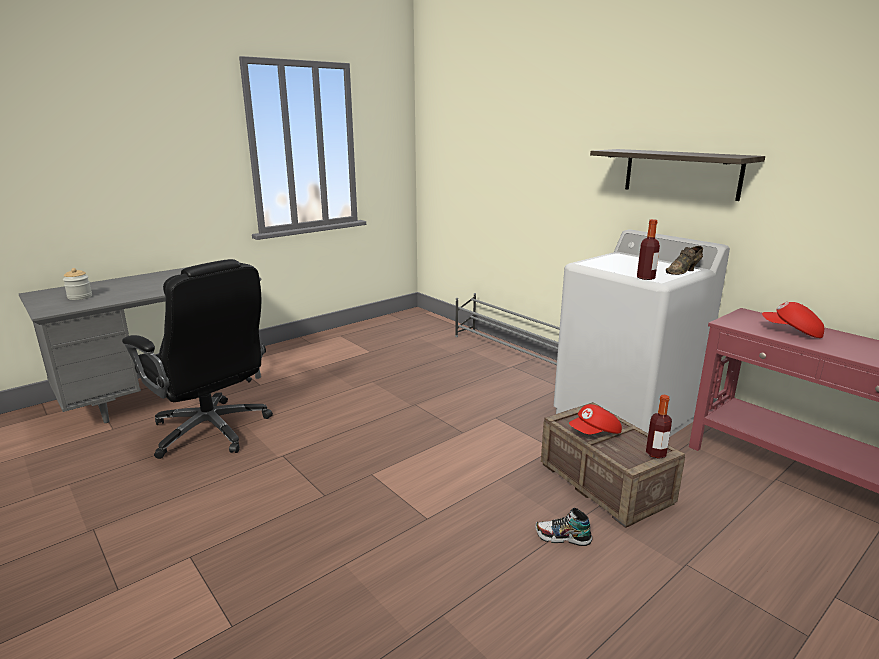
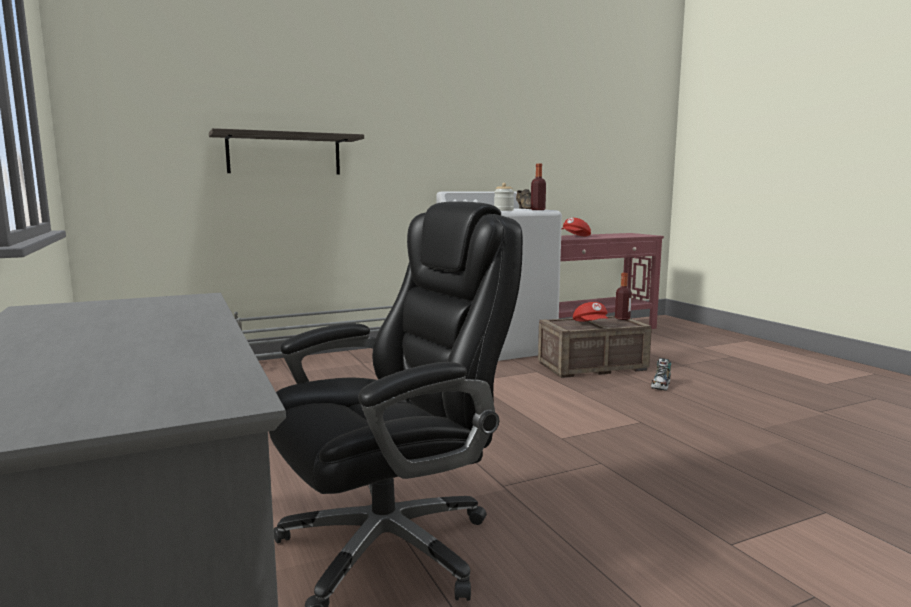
camera: 75 degrees left, 10 degrees down
jar [63,268,92,300] -> jar moved to [494,183,514,211]
shelf [590,149,765,201] -> shelf moved to [209,128,364,175]

